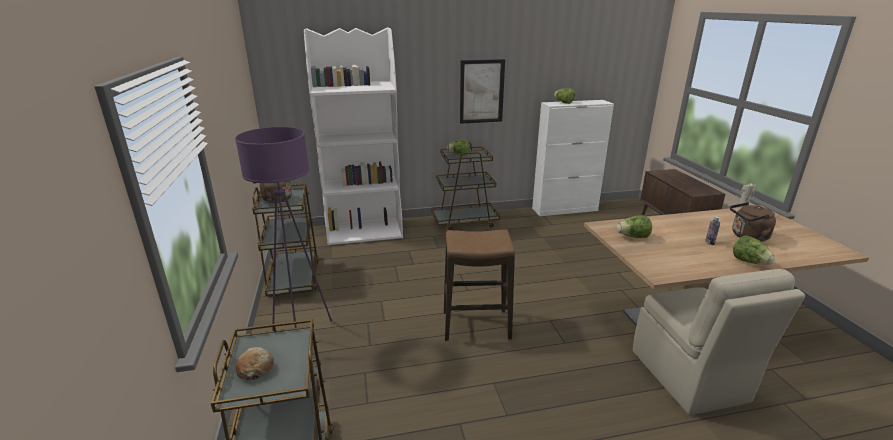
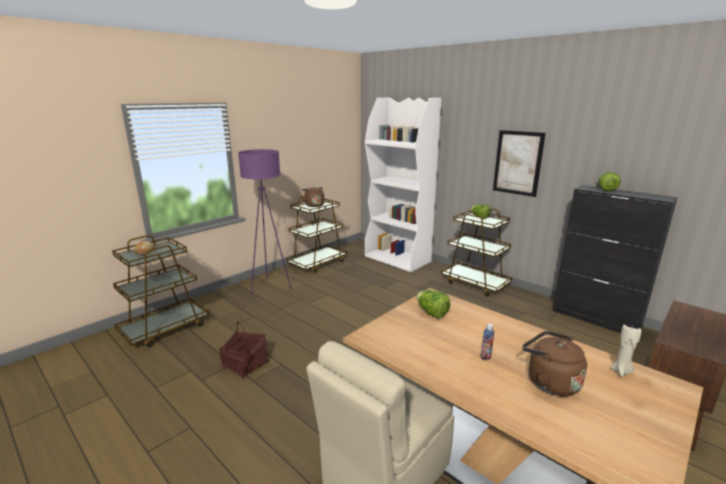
camera: 55 degrees right, 5 degrees down
stool [444,229,515,341] -> none
white cabinet [532,100,614,216] -> black cabinet [552,185,678,333]
lettuce [733,236,775,265] -> none
none -> basket [220,322,268,379]

